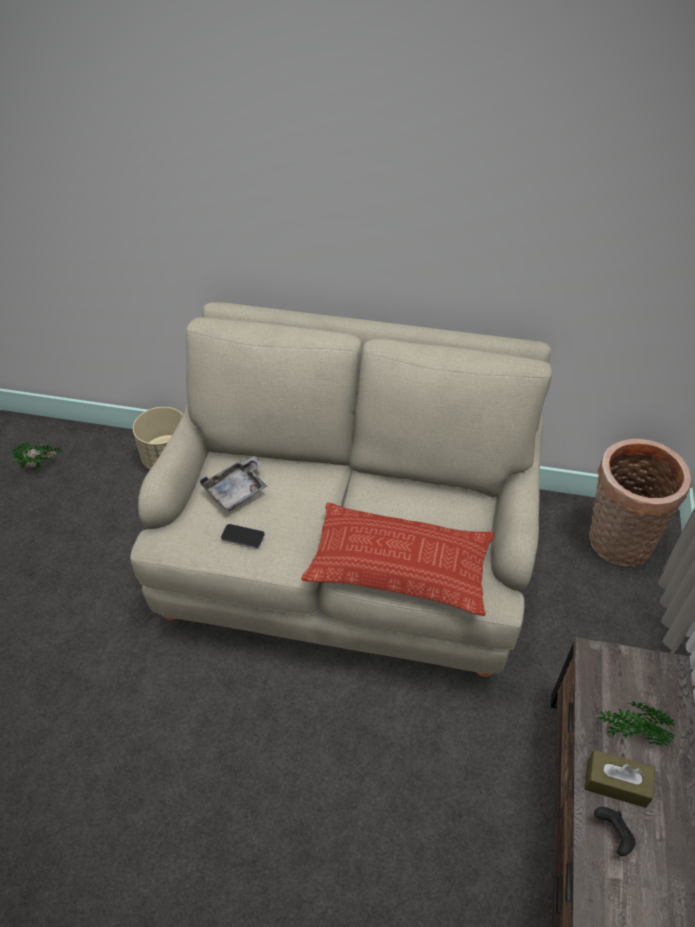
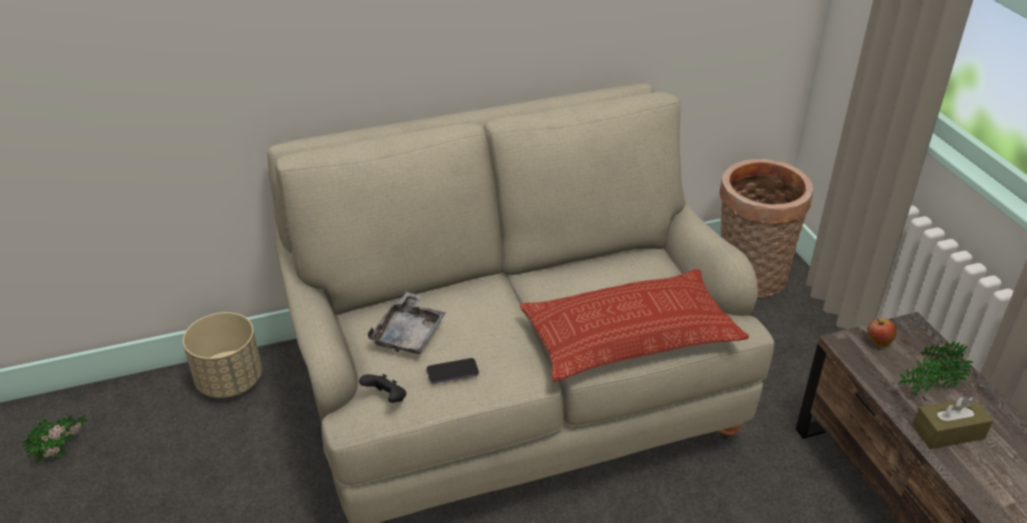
camera: 30 degrees left, 10 degrees down
black game controller [594,807,636,856] -> black game controller moved to [359,374,406,403]
none -> apple [868,318,897,347]

